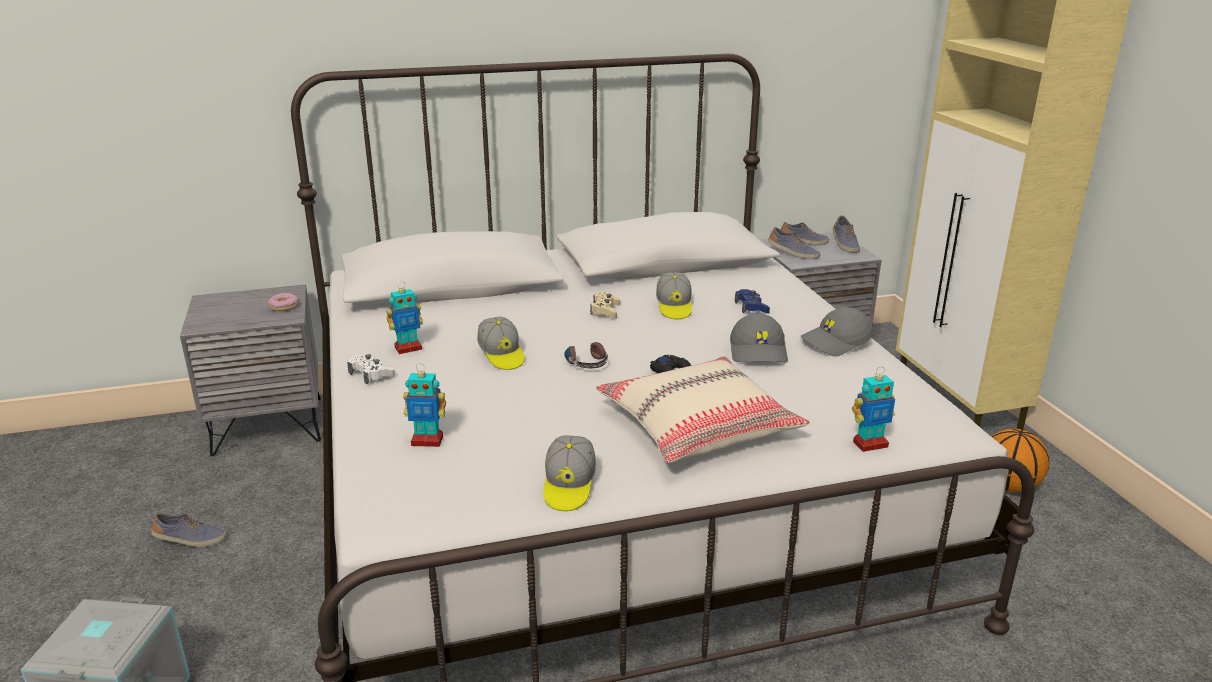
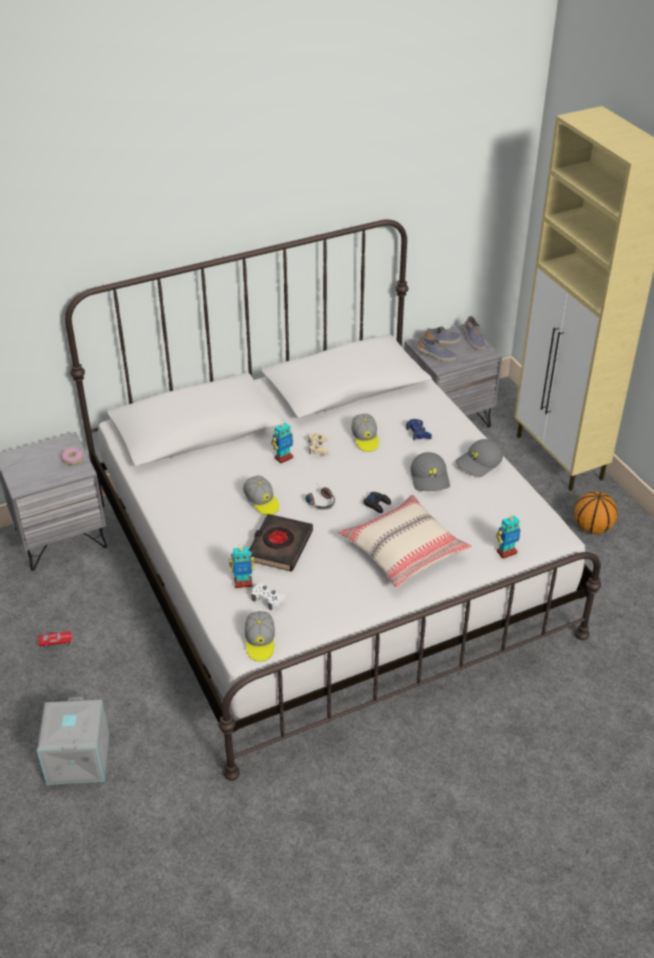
camera: 10 degrees left, 15 degrees up
shoe [151,513,227,547] -> red toy car [39,631,73,647]
white game controller [347,354,395,385] -> white game controller moved to [251,583,286,611]
toy robot [386,281,423,354] -> toy robot moved to [271,420,294,464]
cap [543,435,596,511] -> cap moved to [245,611,275,662]
none -> black book [249,514,313,571]

